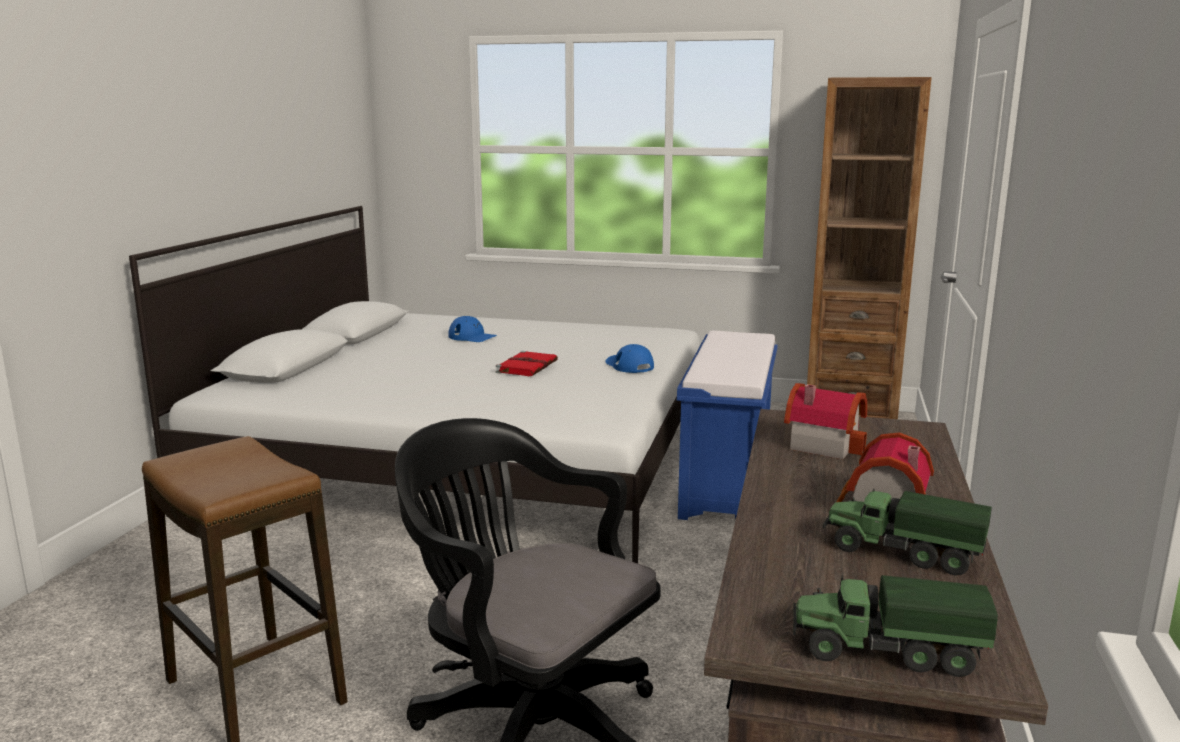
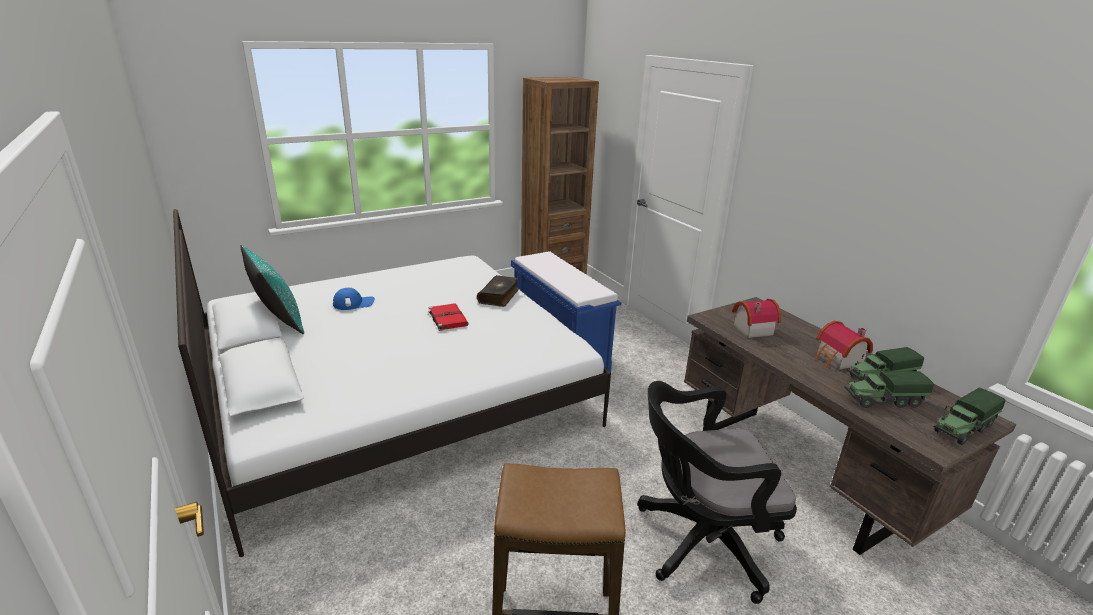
camera: 45 degrees left, 10 degrees up
blue cap [605,344,654,373] -> book [477,275,519,307]
none -> turquoise pillow [240,245,304,334]
none -> toy truck [845,371,934,408]

